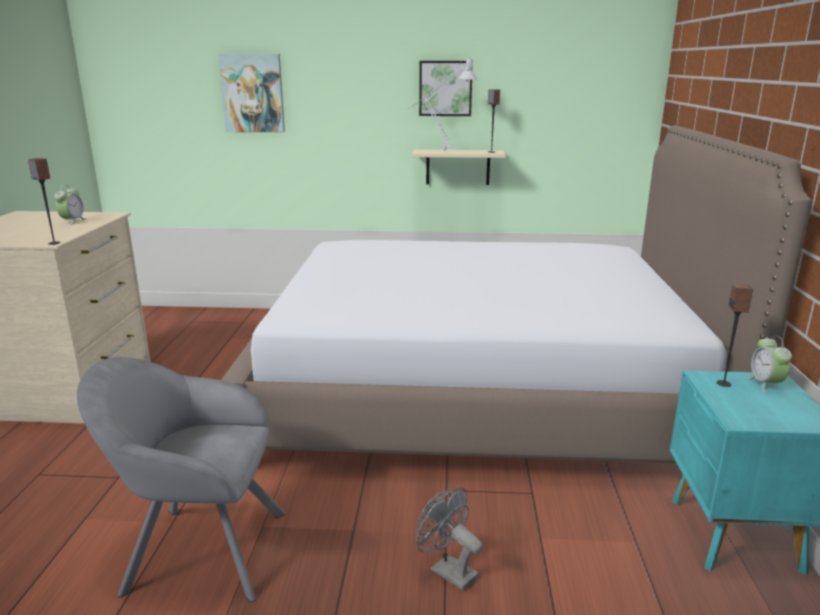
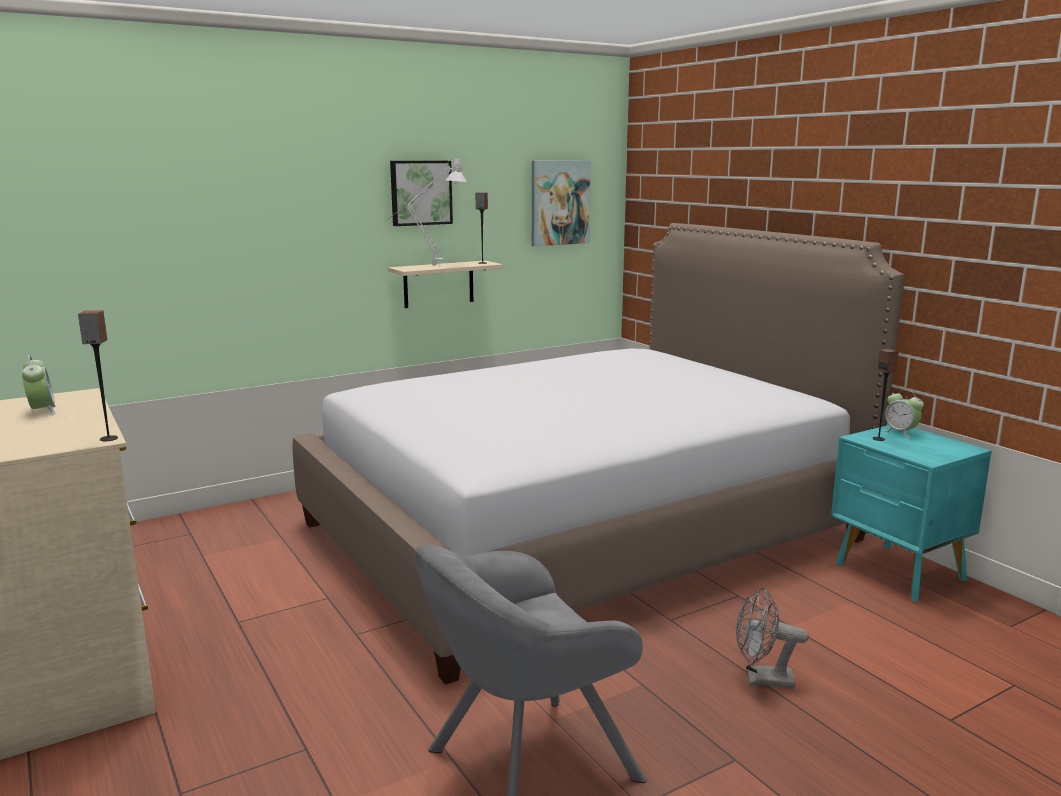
camera: 35 degrees left, 5 degrees down
picture [218,54,285,132] -> picture moved to [532,160,591,247]

